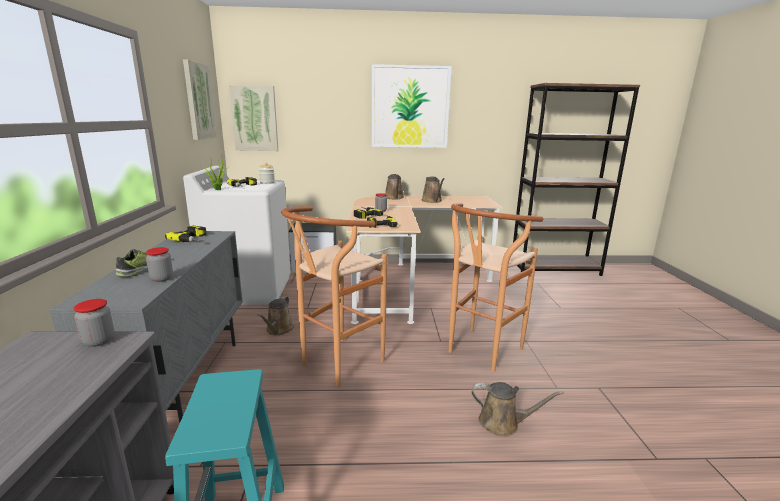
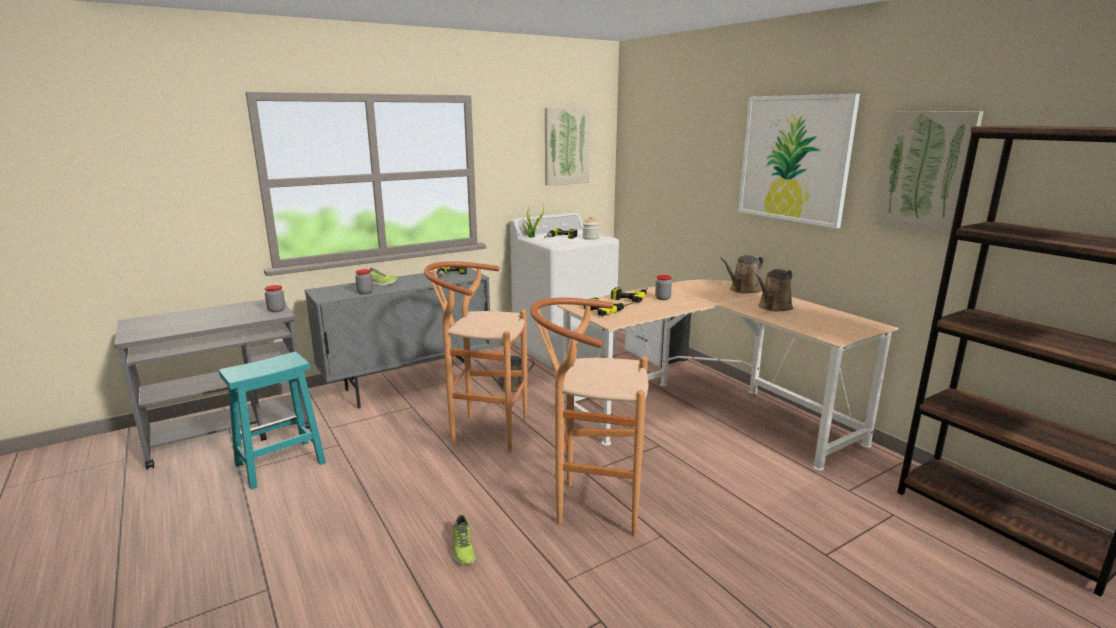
camera: 60 degrees right, 0 degrees up
picture [229,85,278,151] -> picture moved to [876,111,984,236]
brown watering can [471,382,564,437] -> shoe [452,515,476,565]

